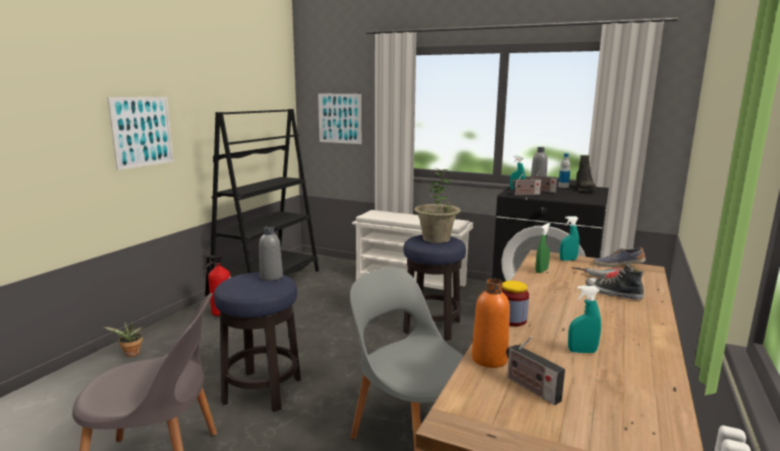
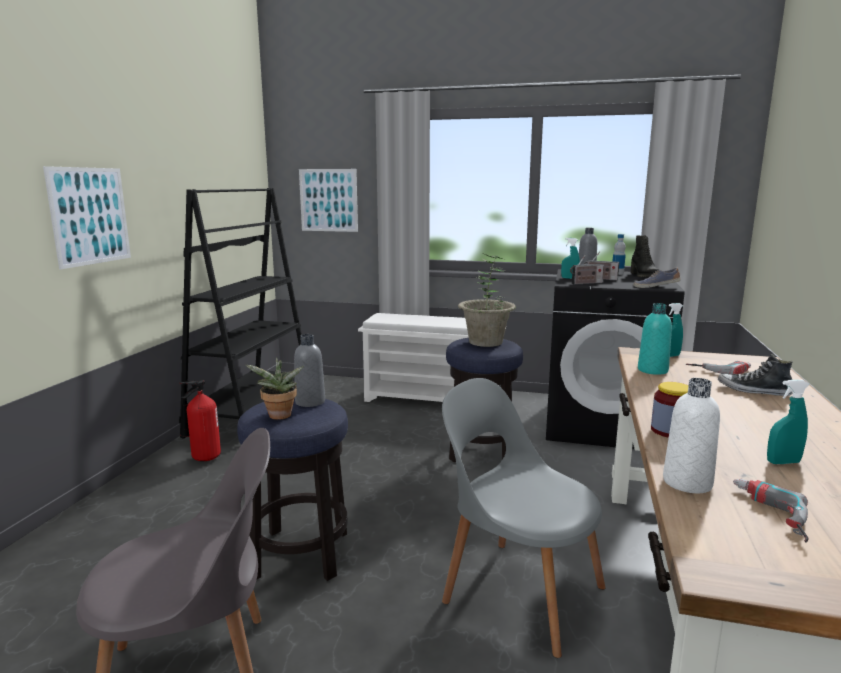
camera: 10 degrees left, 0 degrees up
potted plant [103,322,143,357] -> potted plant moved to [246,357,304,420]
orange bottle [472,278,510,368] -> white bottle [663,378,720,493]
radio [506,336,565,405] -> power drill [733,479,808,543]
green spray bottle [535,223,550,273] -> turquoise bottle [638,303,672,375]
shoe [593,247,646,267] -> shoe moved to [633,268,681,288]

